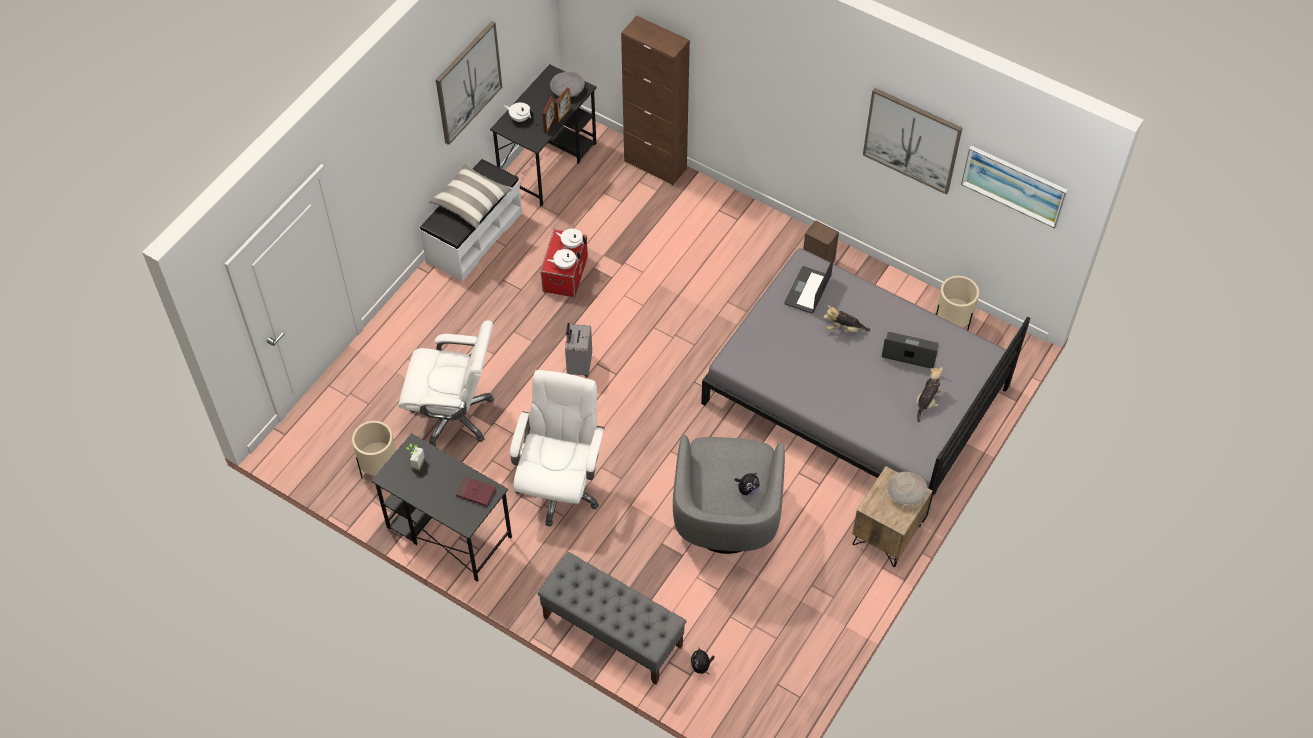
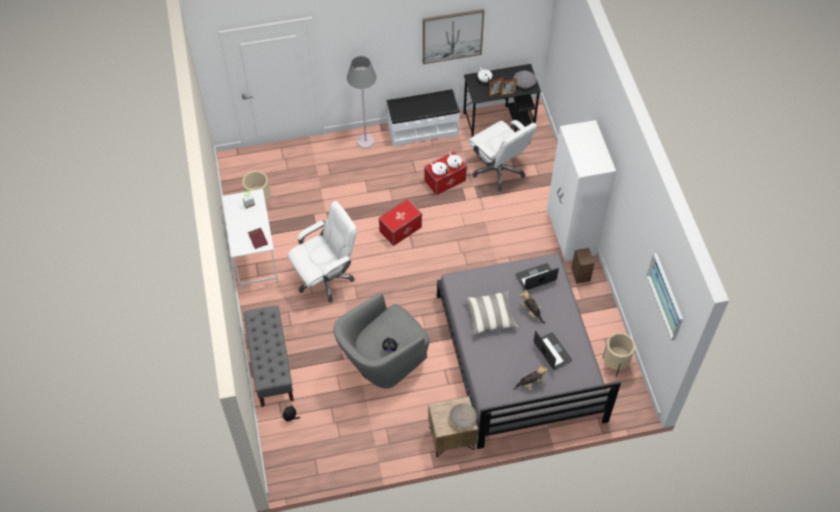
camera: 45 degrees right, 0 degrees up
black desk [371,433,512,582] -> white desk [222,189,279,290]
white office chair [399,320,494,446] -> white office chair moved to [468,120,537,191]
pillow [429,163,513,229] -> pillow moved to [464,291,518,336]
grey suitcase [565,323,592,377] -> storage box [378,199,422,246]
brown cabinet [621,16,690,186] -> none
picture [863,88,962,195] -> none
none -> grey floor lamp [347,56,377,148]
none -> white wardrobe [547,120,616,261]

